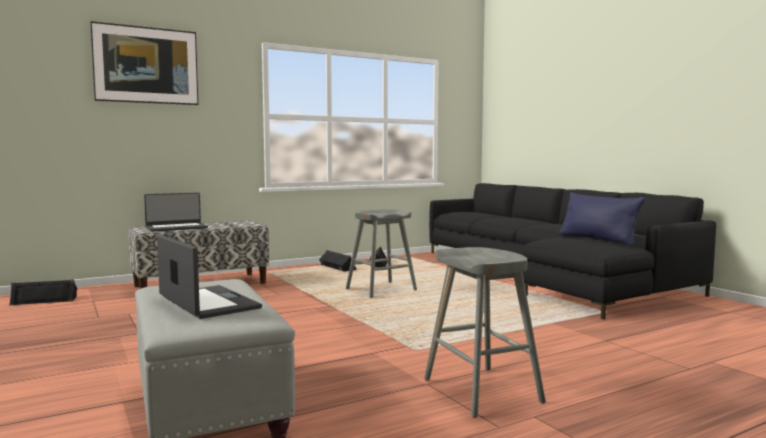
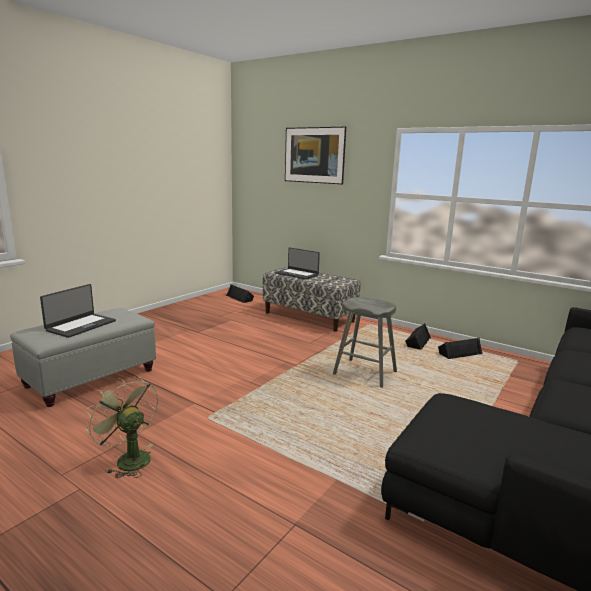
camera: 65 degrees right, 10 degrees up
grey stool [424,247,546,418] -> green fan [85,377,158,478]
blue pillow [559,192,645,246] -> none

